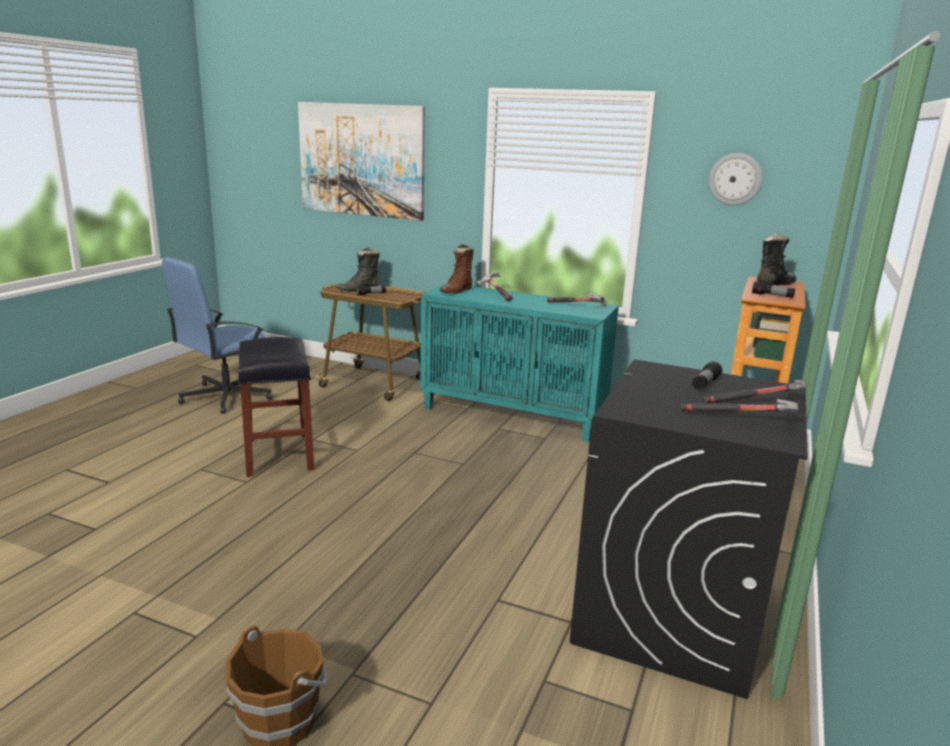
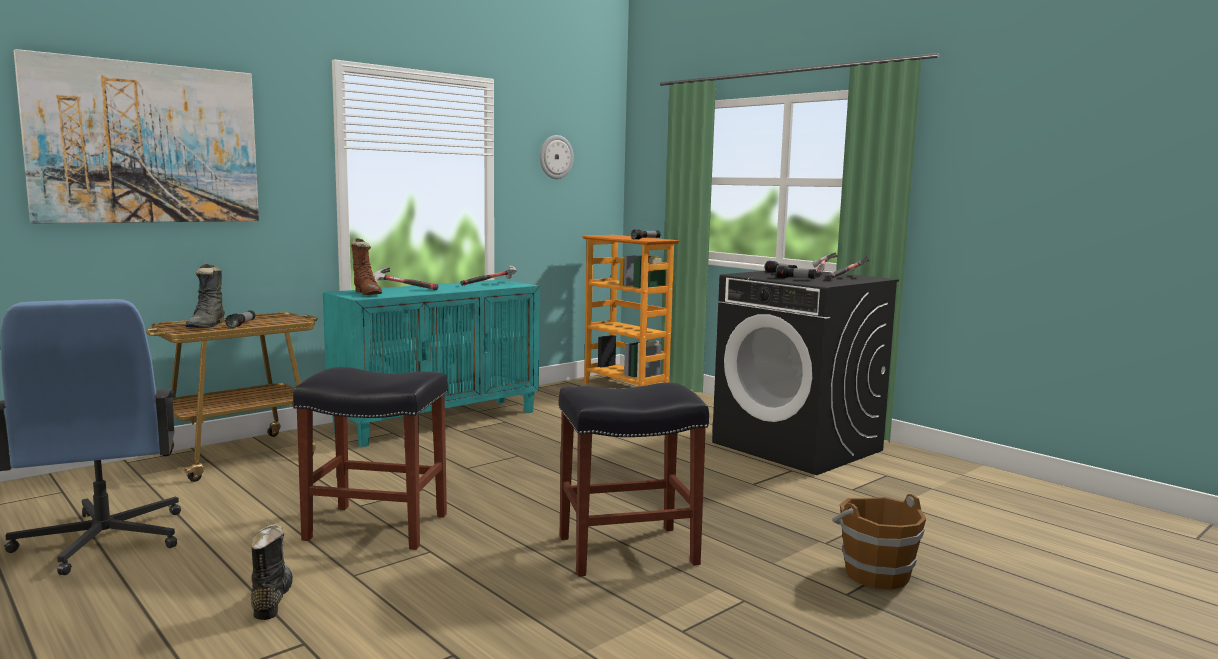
camera: 65 degrees left, 10 degrees down
black boot [757,234,796,285] -> black boot moved to [251,524,293,620]
none -> black stool [559,383,709,577]
none -> flashlight [776,265,816,279]

